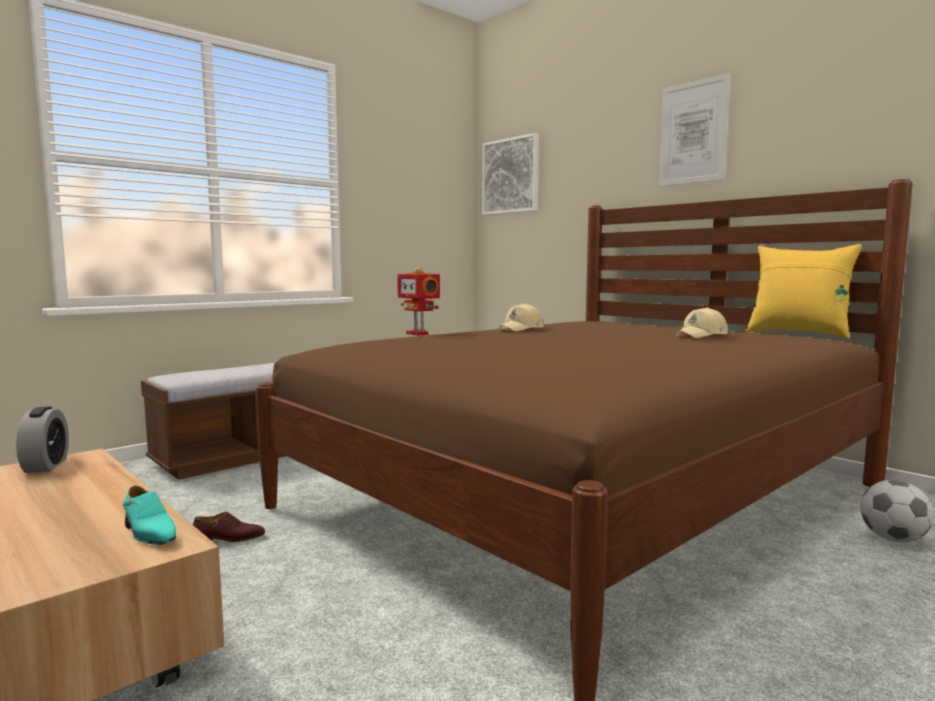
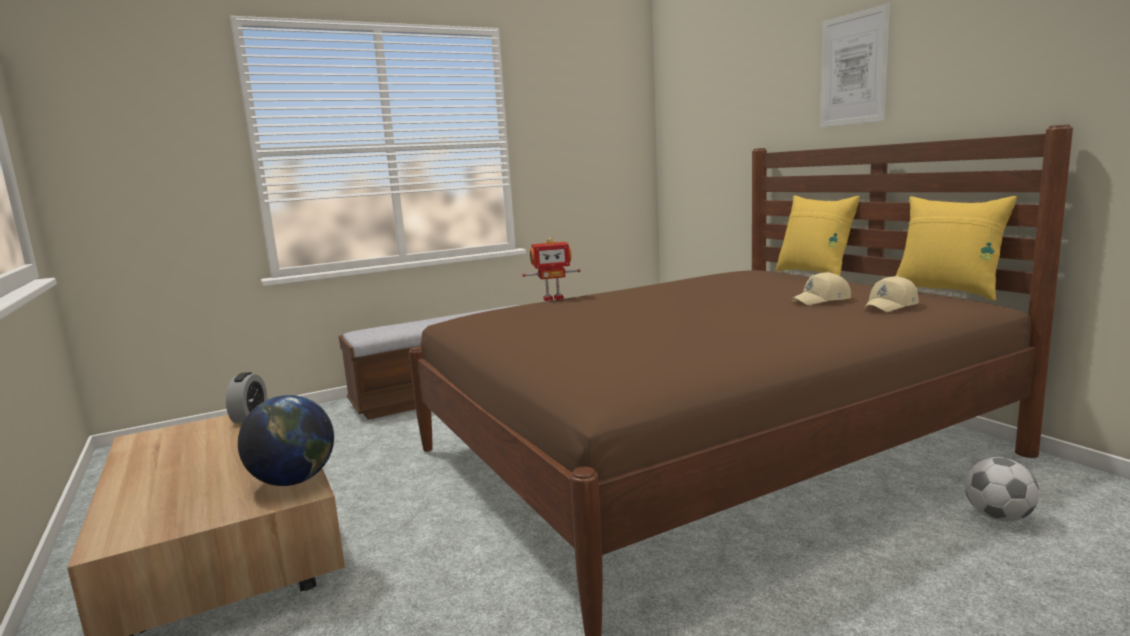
camera: 15 degrees right, 5 degrees up
turquoise shoe [123,486,176,545] -> globe [238,395,334,486]
brown shoe [193,511,265,542] -> none
toy robot [397,267,440,336] -> toy robot turned 75 degrees counterclockwise [522,238,581,301]
picture [482,133,539,215] -> none
beige cap [498,303,544,331] -> beige cap moved to [864,276,919,312]
none -> yellow pillow [776,195,860,276]

